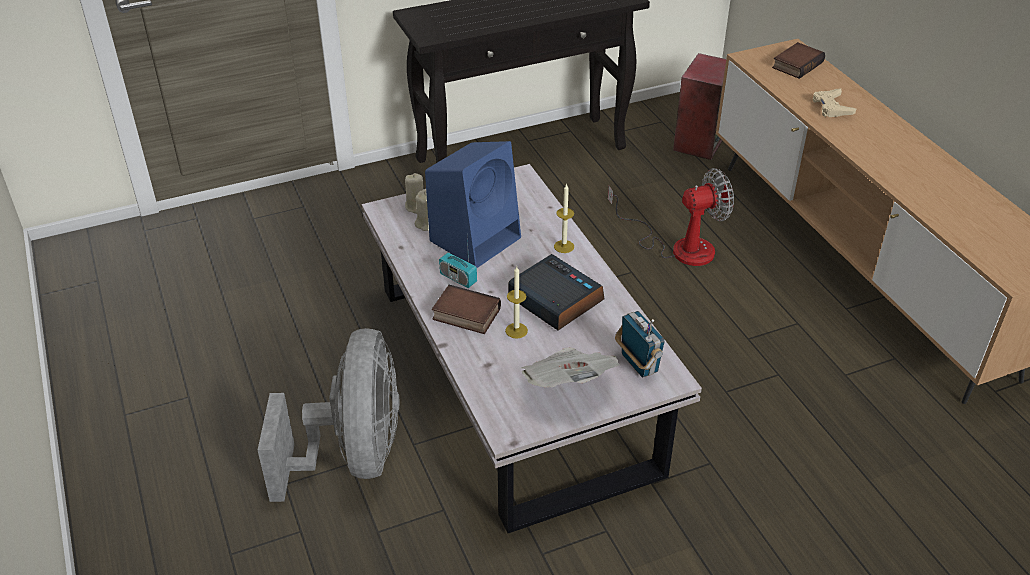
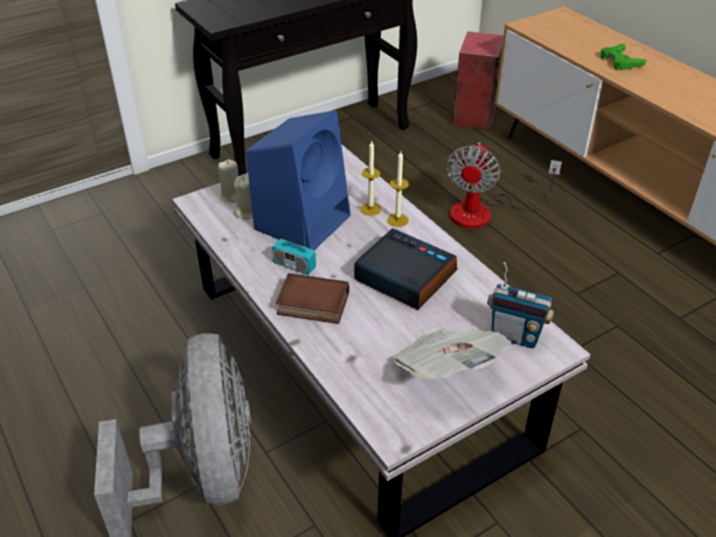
camera: 10 degrees left, 0 degrees up
candle [505,266,528,338] -> candle moved to [360,141,381,216]
fan [608,168,734,266] -> fan turned 135 degrees clockwise [446,142,562,228]
radio [615,311,665,378] -> radio turned 150 degrees clockwise [487,262,554,348]
book [772,42,825,79] -> none
beige game controller [813,88,856,117] -> green game controller [600,43,646,70]

